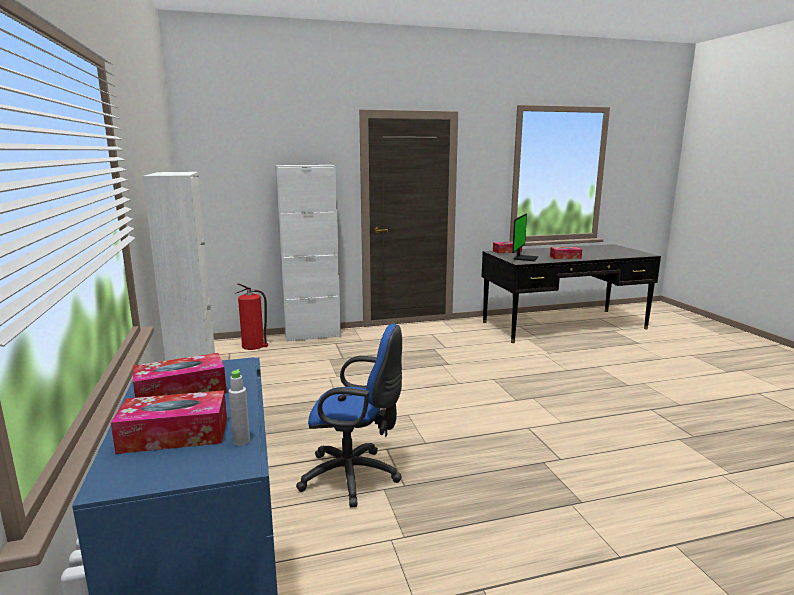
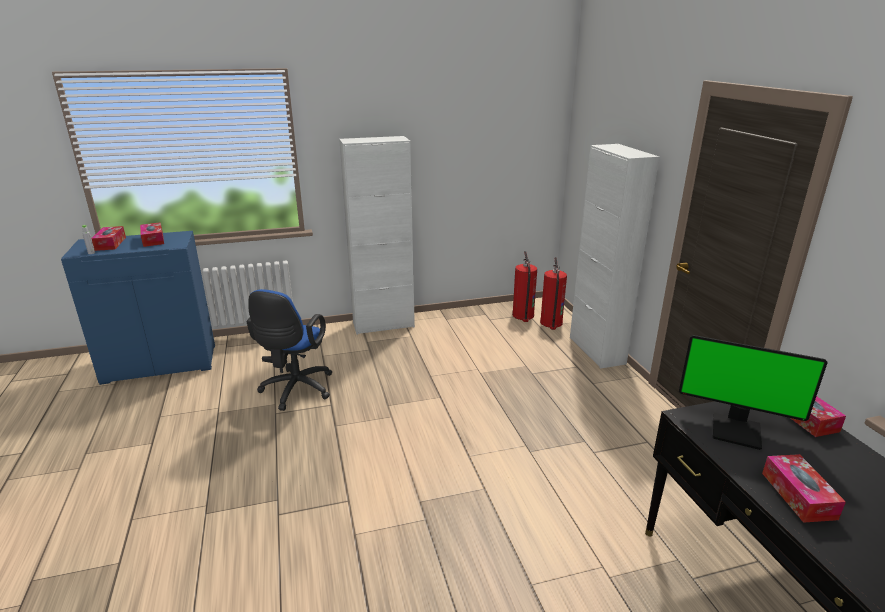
camera: 90 degrees right, 10 degrees up
none -> fire extinguisher [512,251,537,322]

